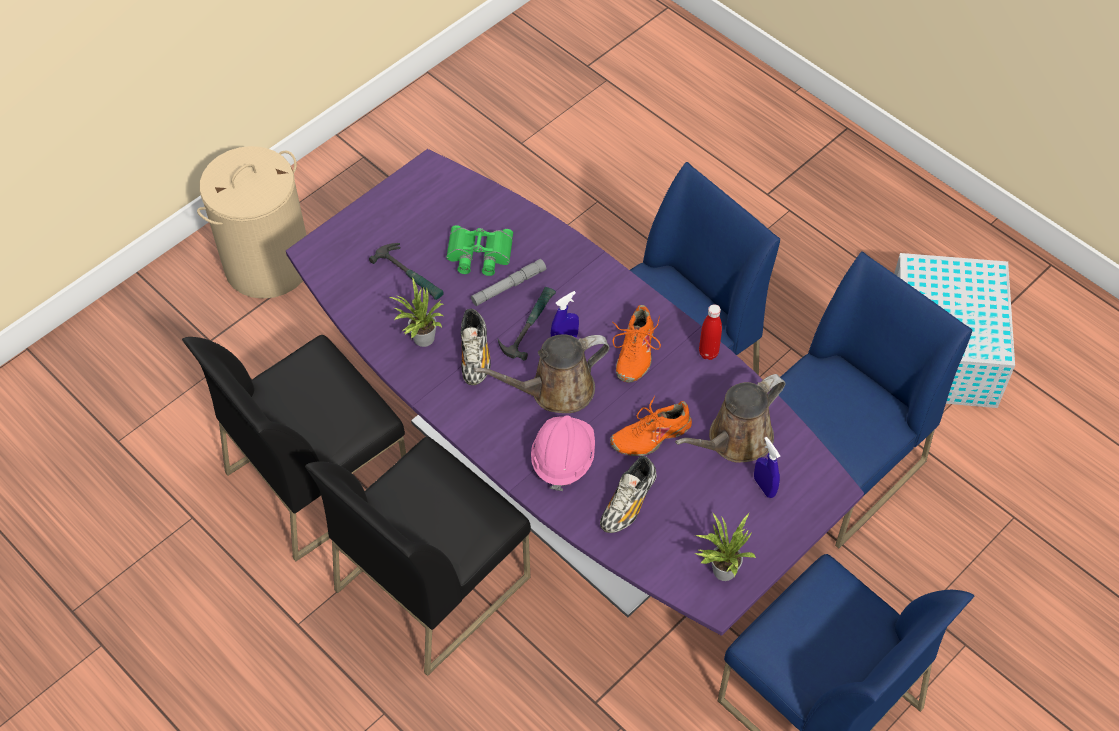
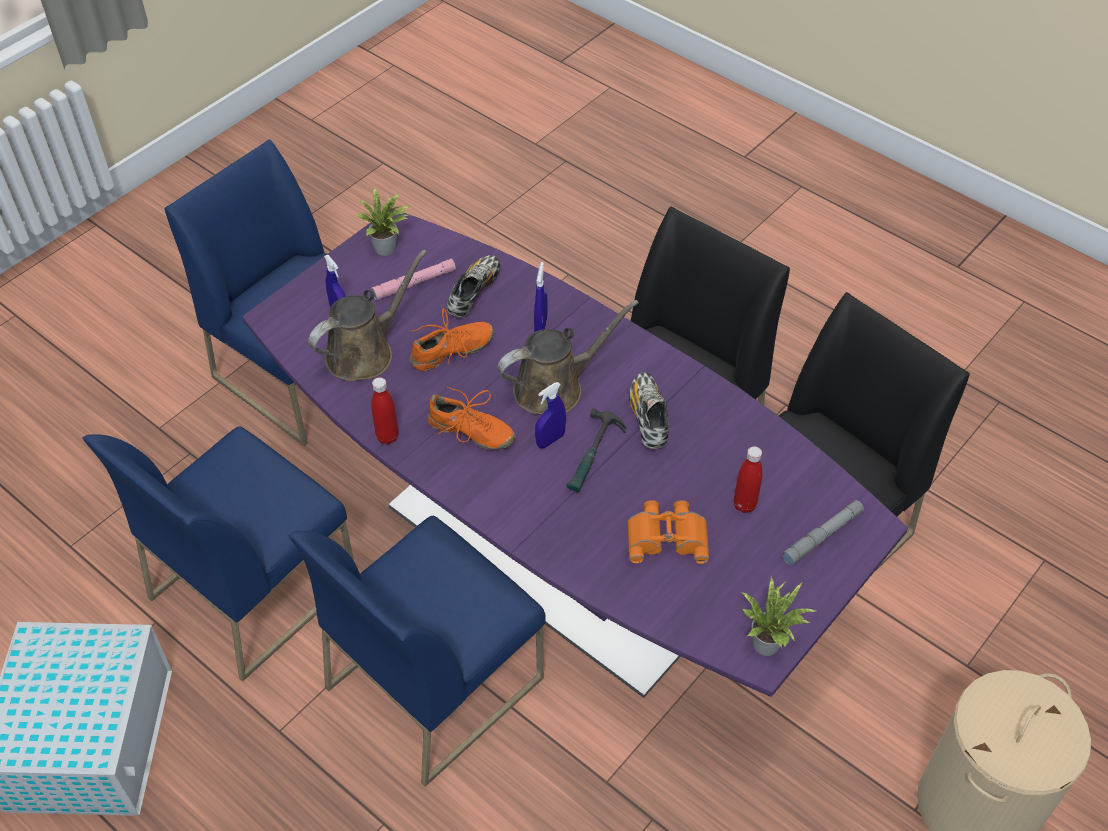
camera: 175 degrees right, 5 degrees down
hammer [369,243,444,300] -> red bottle [734,446,762,513]
potted plant [390,276,443,347] -> potted plant moved to [741,577,817,656]
green binoculars [446,225,513,276] -> orange binoculars [628,500,709,564]
grey flashlight [471,259,546,306] -> grey flashlight moved to [782,500,864,565]
pink hard hat [531,415,595,491] -> blue spray bottle [534,262,547,332]
orange shoe [612,305,661,382] -> orange shoe turned 105 degrees clockwise [427,386,515,450]
none -> pink flashlight [371,259,456,300]

